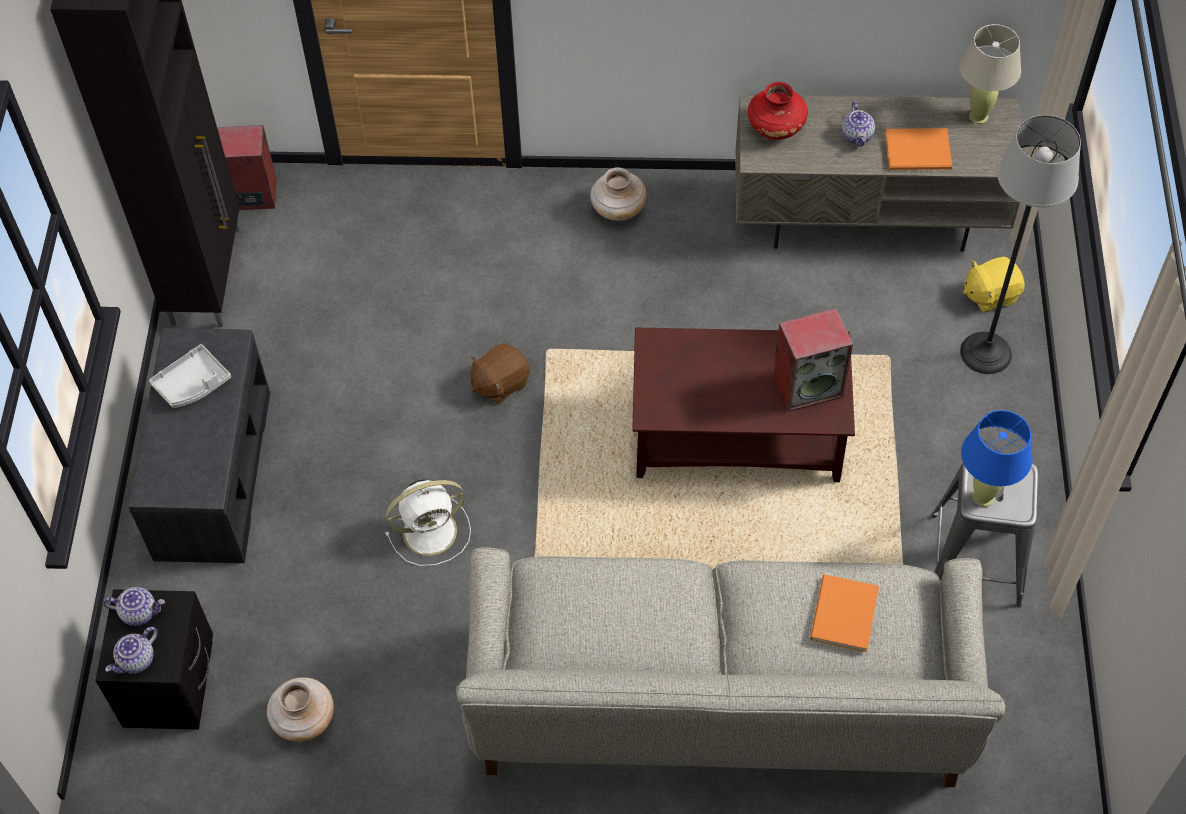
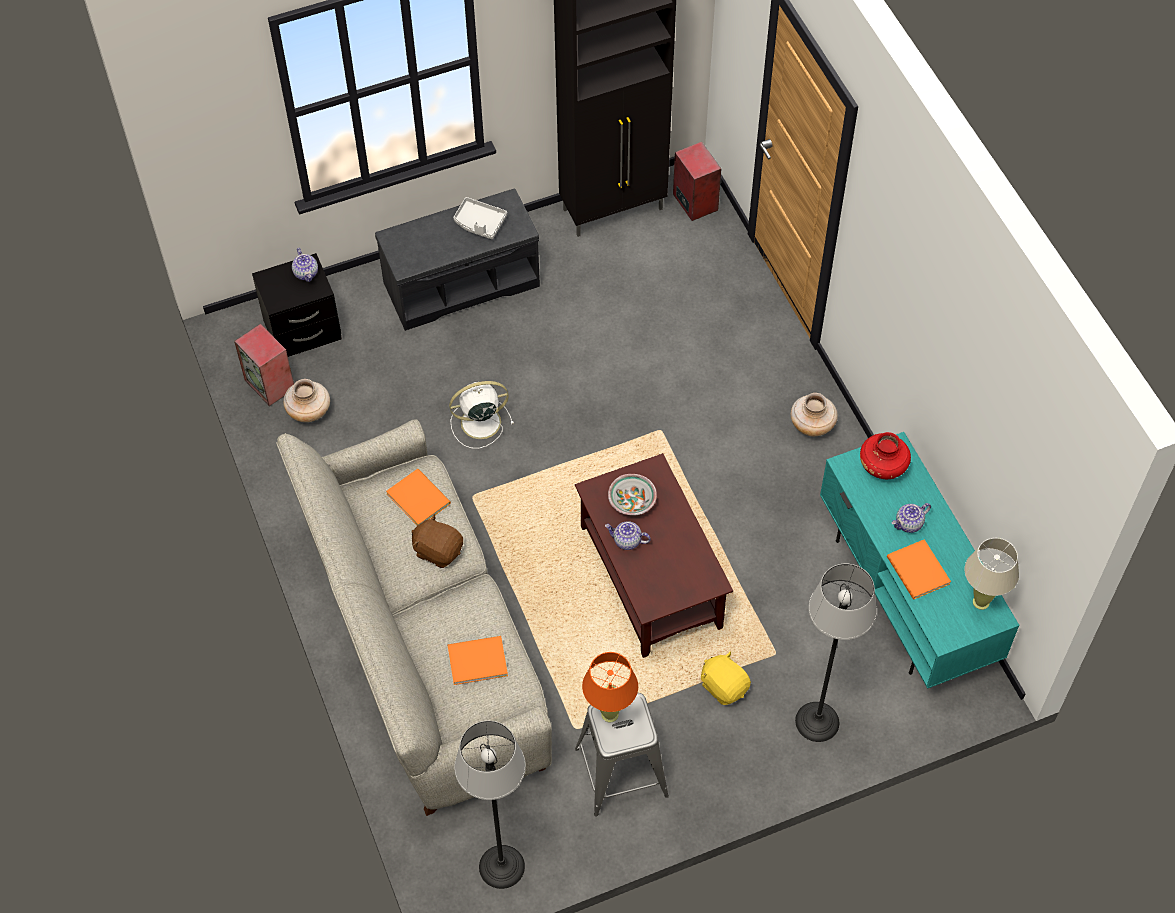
camera: 65 degrees right, 0 degrees up
teapot [105,627,158,674] -> teapot moved to [605,521,651,550]
white fan [385,479,471,566] -> white fan turned 120 degrees clockwise [449,381,514,449]
brown plush toy [470,343,530,404] -> brown plush toy moved to [412,514,463,568]
grey tv stand [735,94,1025,252] -> turquoise tv stand [820,432,1020,689]
speaker [773,308,853,412] -> speaker moved to [234,324,294,406]
blue table lamp [961,410,1033,507] -> orange table lamp [582,652,638,723]
yellow plush toy [963,257,1025,313] -> yellow plush toy moved to [701,651,751,705]
none -> orange book [386,469,451,525]
none -> floor lamp [455,721,526,889]
none -> bowl [608,474,657,515]

